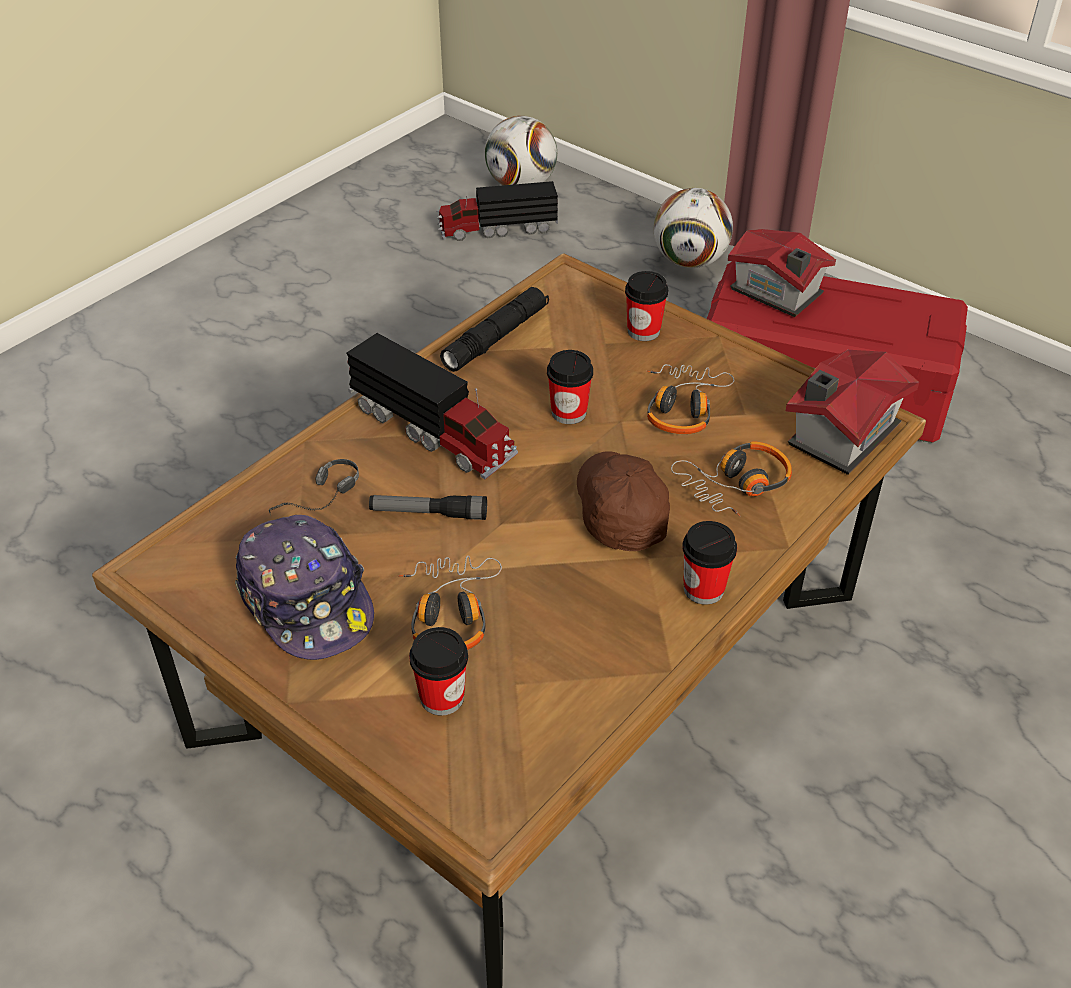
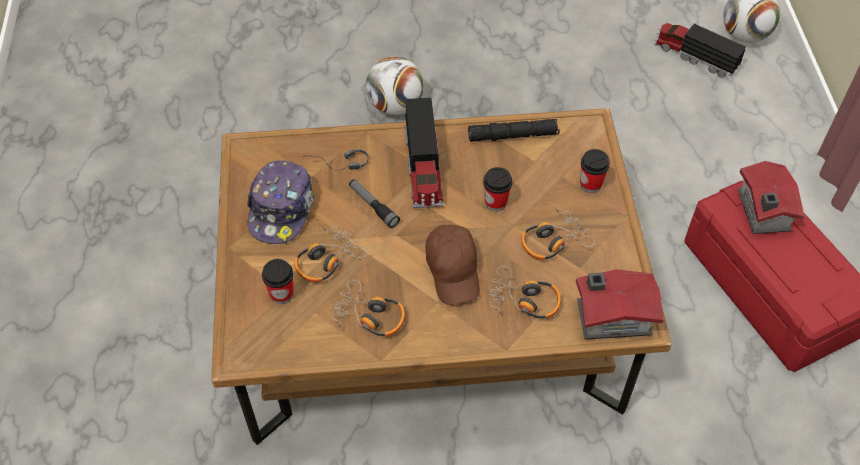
camera: 45 degrees right, 10 degrees up
brown cap [577,451,670,551] -> brown cap turned 135 degrees clockwise [425,225,480,305]
football [654,188,733,268] -> football moved to [366,56,424,115]
cup [682,521,737,605] -> none
none -> headphones [332,280,405,337]

